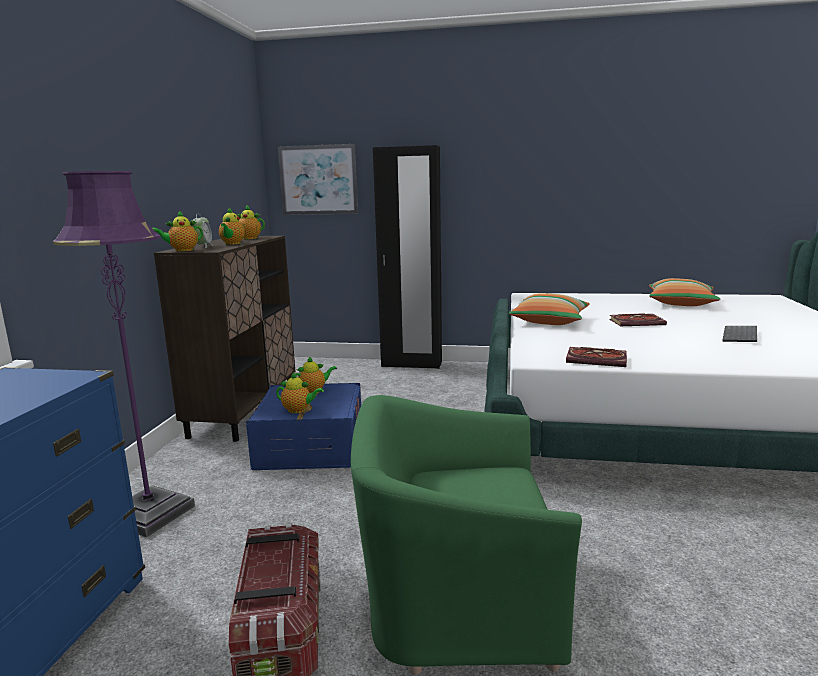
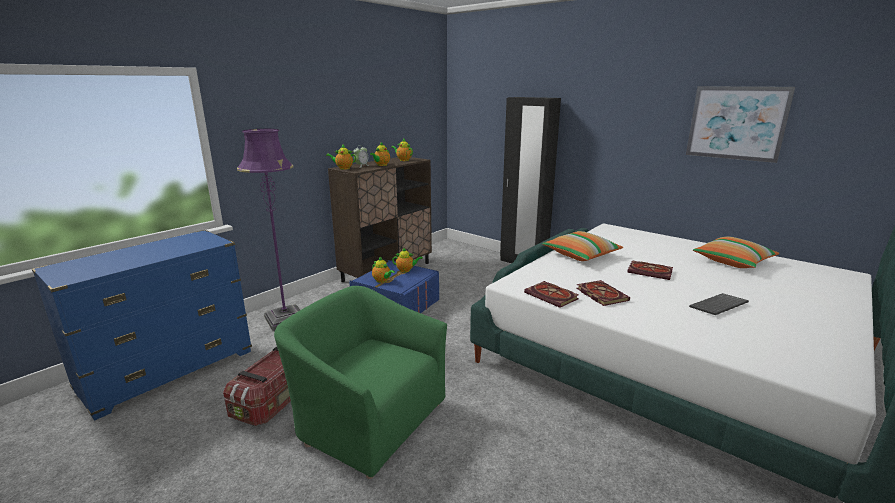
camera: 30 degrees right, 5 degrees up
picture [278,144,359,215] -> picture moved to [686,86,795,163]
none -> book [576,280,630,306]

